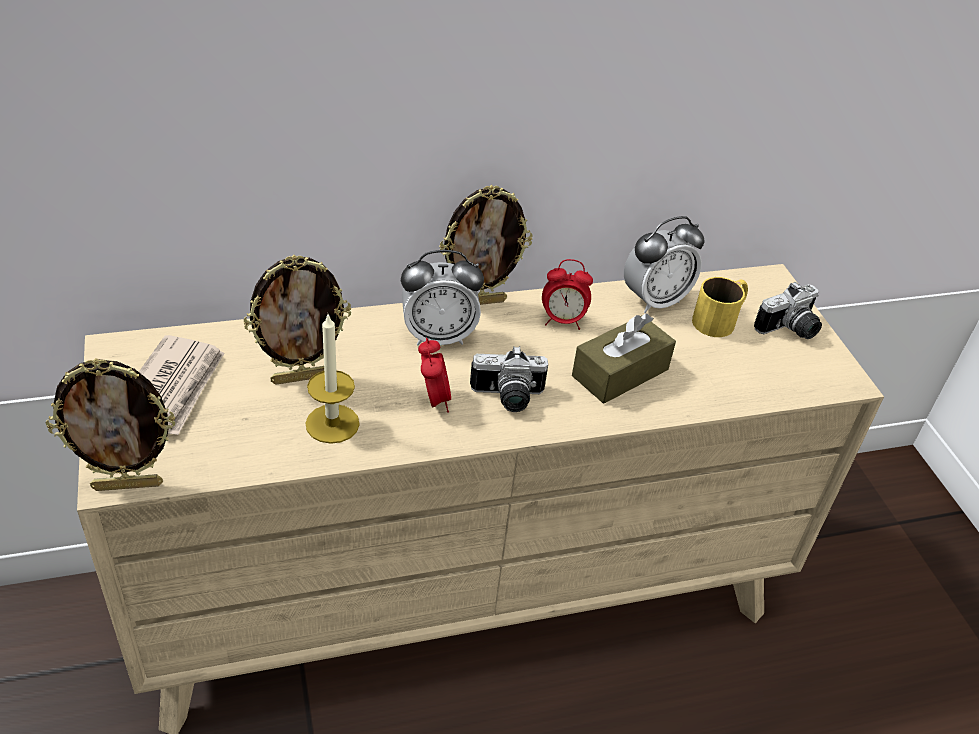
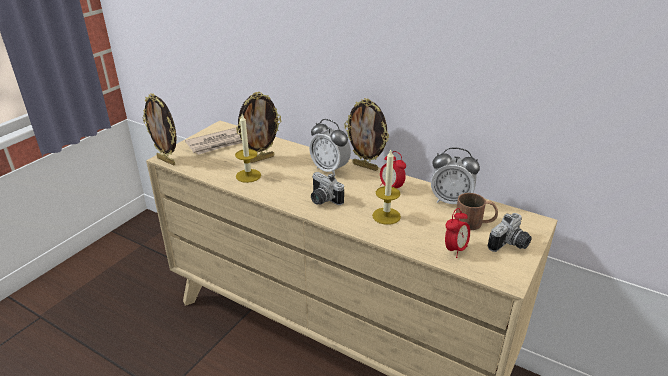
camera: 50 degrees right, 10 degrees down
picture frame [243,255,351,385] -> picture frame turned 60 degrees counterclockwise [236,92,282,163]
alarm clock [418,338,451,413] -> alarm clock moved to [445,208,470,258]
brown tissue box [572,313,676,404] -> candle [372,150,401,225]
yellow mug [692,277,748,337] -> brown mug [455,193,498,230]
camera [754,282,822,339] -> camera turned 60 degrees counterclockwise [488,213,532,252]

